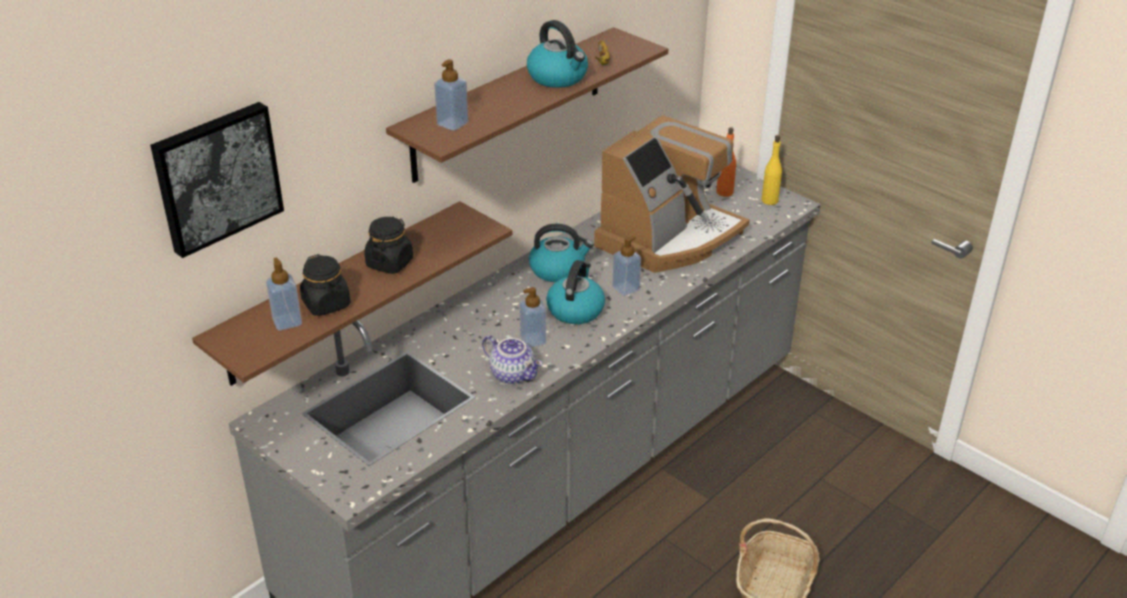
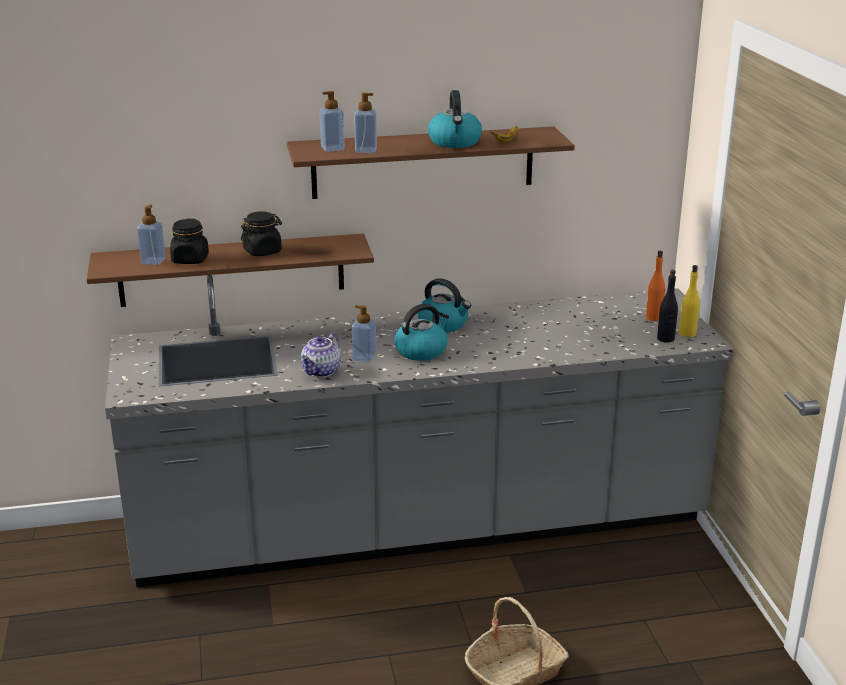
camera: 35 degrees right, 10 degrees down
picture [150,102,284,258] -> none
teapot [482,335,543,385] -> teapot turned 45 degrees clockwise [301,333,341,378]
coffee machine [594,115,750,273] -> none
soap dispenser [612,236,641,296] -> soap dispenser moved to [354,93,377,153]
none -> black bottle [657,270,678,343]

